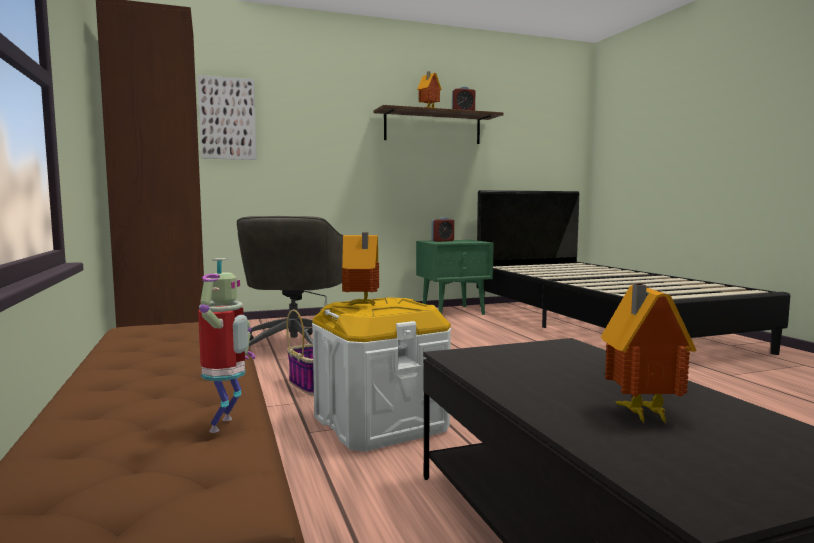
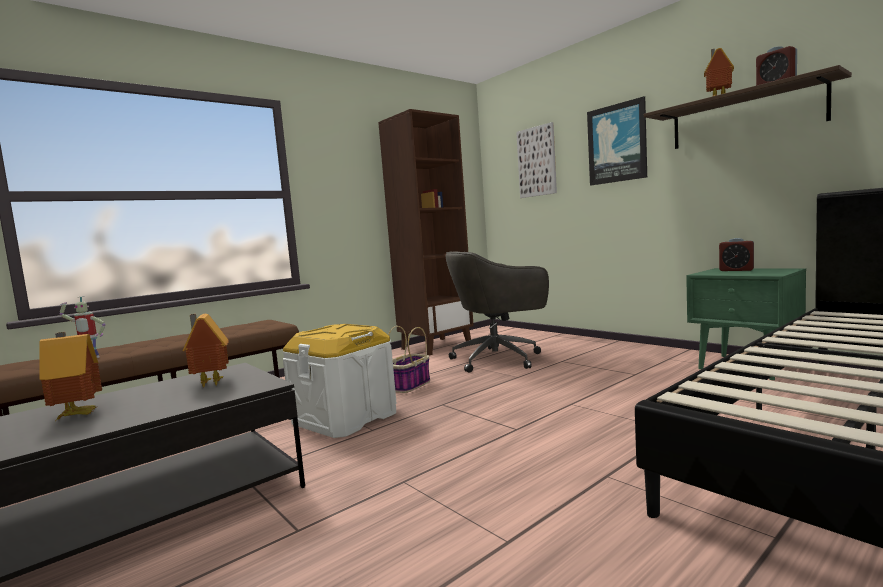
camera: 70 degrees right, 0 degrees up
toy house [342,232,379,307] -> toy house moved to [183,314,229,388]
none -> picture [587,96,647,186]

